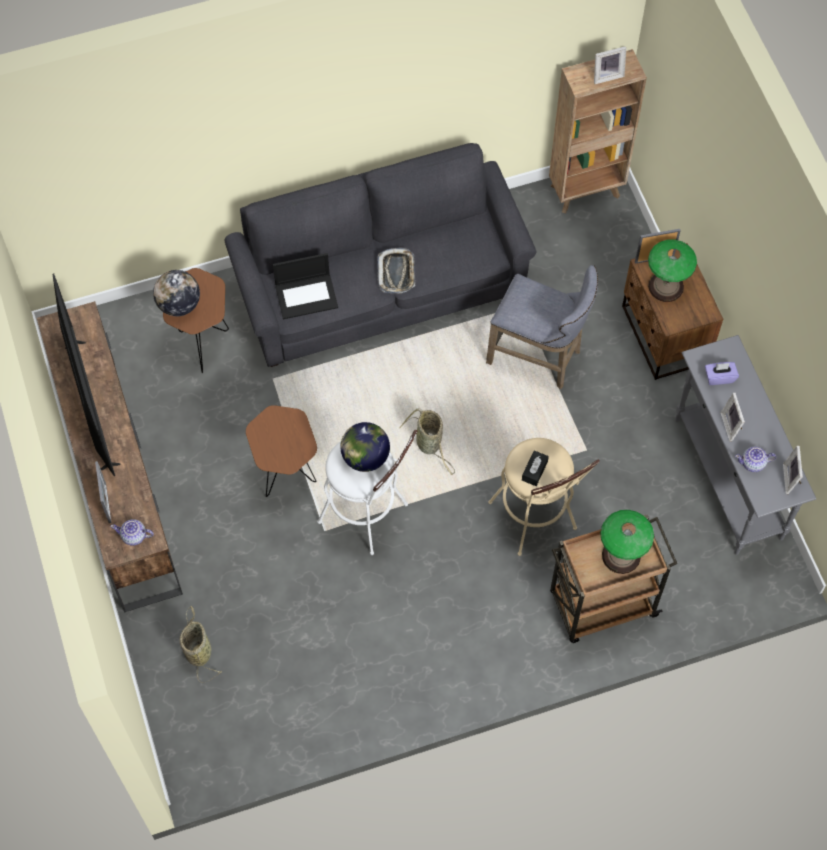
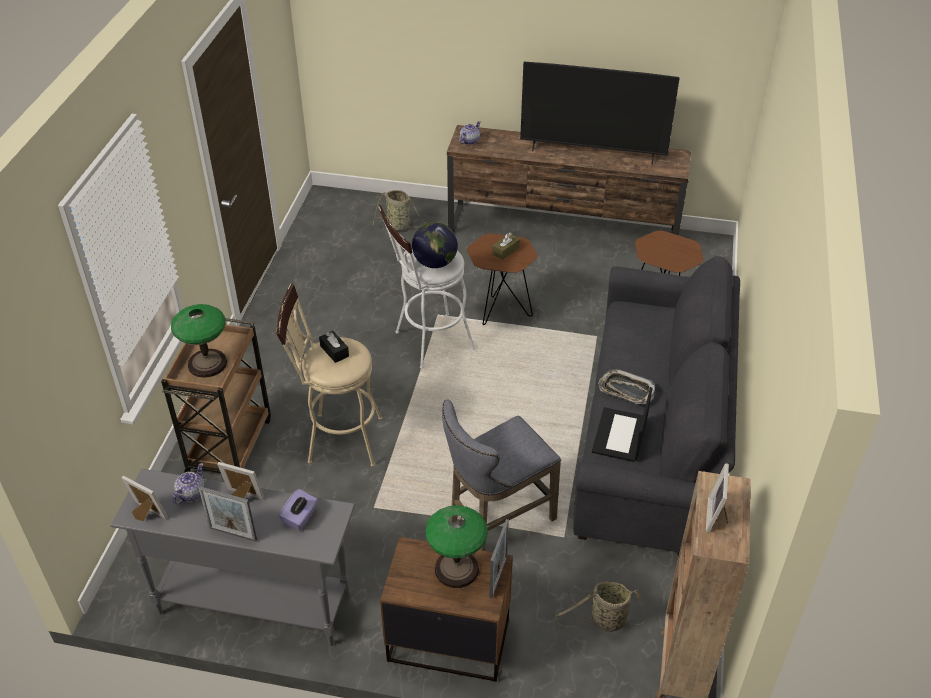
camera: 120 degrees right, 20 degrees down
picture frame [95,461,111,523] -> picture frame moved to [199,486,257,542]
globe [153,270,200,317] -> none
laptop [273,253,338,319] -> laptop moved to [592,387,652,462]
basket [399,408,455,475] -> basket moved to [556,582,645,632]
none -> brown tissue box [492,233,520,260]

